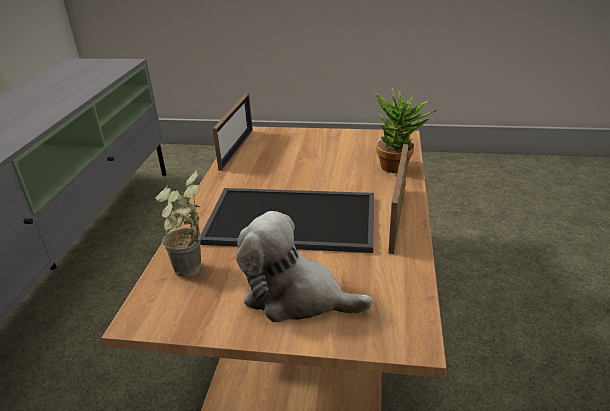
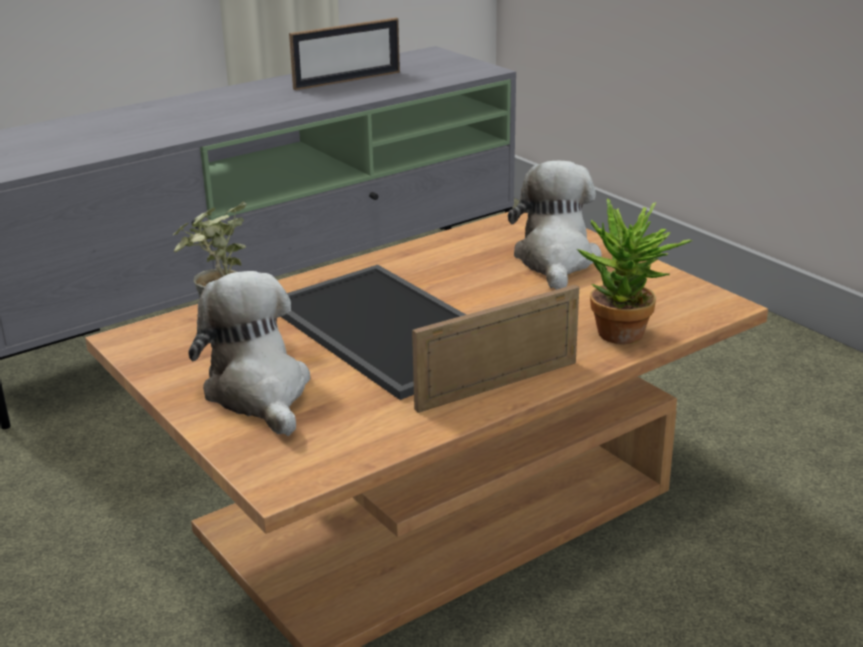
camera: 45 degrees right, 5 degrees down
picture frame [212,93,253,171] -> picture frame moved to [289,18,400,90]
none -> plush toy [508,161,602,290]

